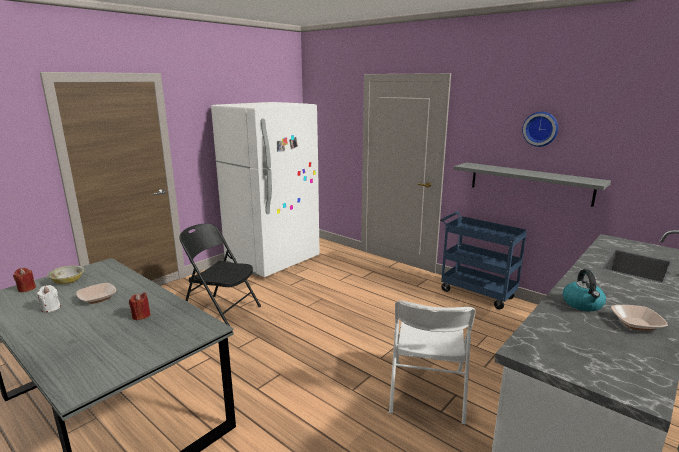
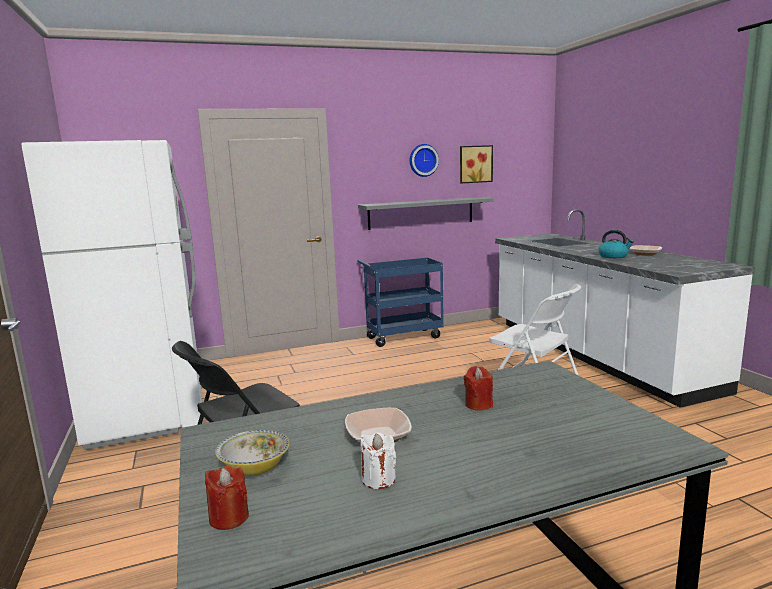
camera: 60 degrees left, 5 degrees down
none -> picture [460,145,493,183]

